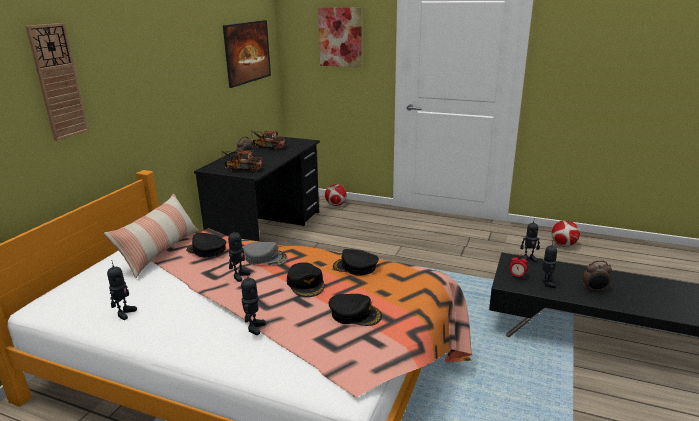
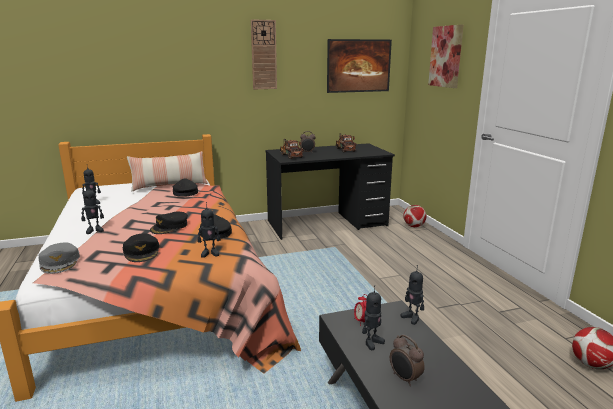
camera: 50 degrees right, 5 degrees down
wall clock [26,23,89,141] -> wall clock moved to [251,19,277,89]
toy robot [228,226,250,282] -> toy robot moved to [197,202,221,258]
grey cap [243,242,287,265] -> grey cap moved to [38,243,80,274]

